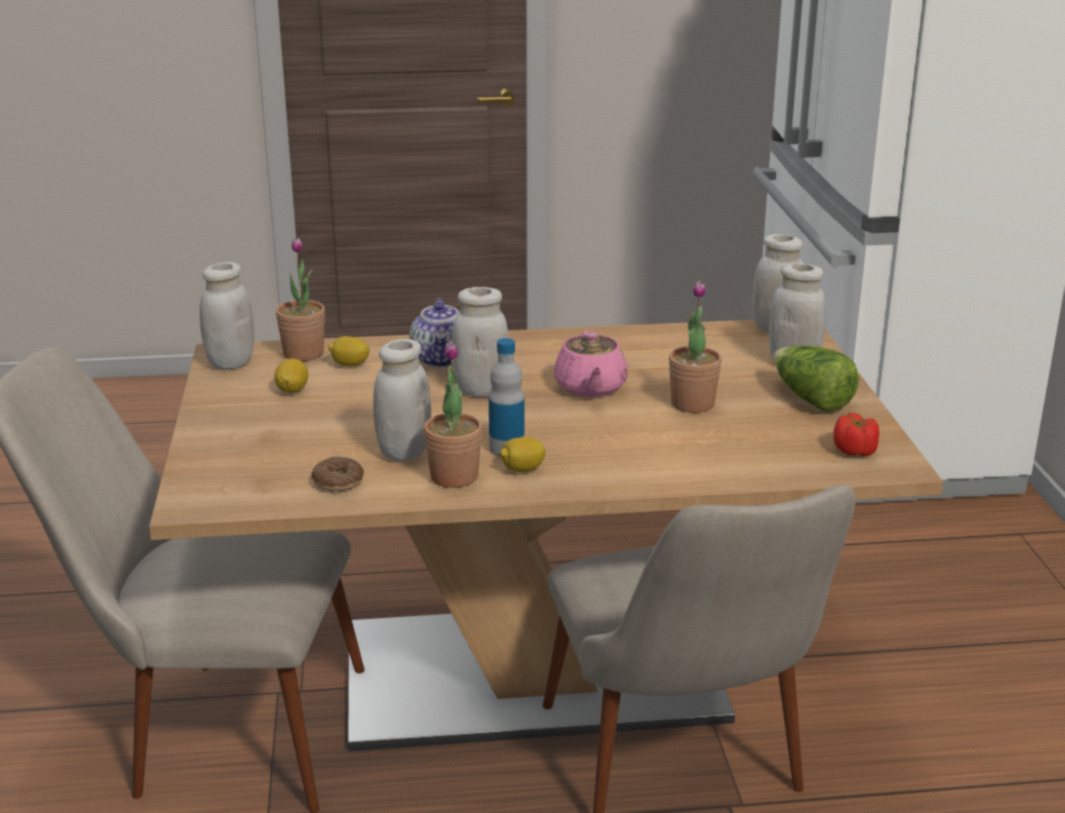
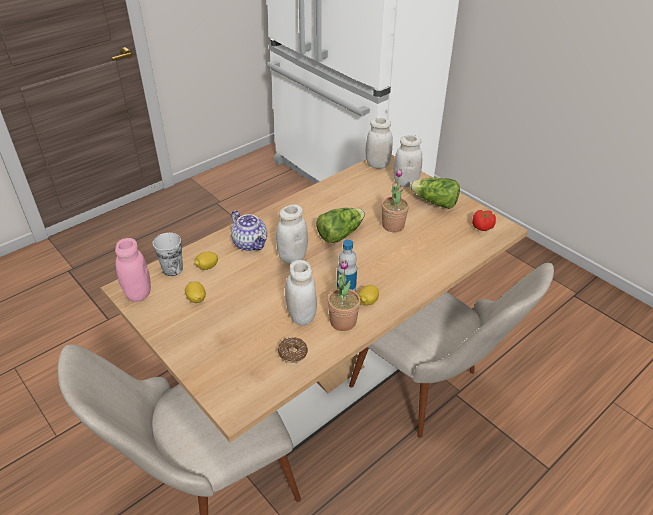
camera: 35 degrees left, 15 degrees up
white jar [200,262,254,370] -> pink jar [115,238,151,302]
potted plant [276,238,325,361] -> cup [153,233,183,276]
pink teapot [554,331,628,397] -> lettuce [316,208,365,243]

